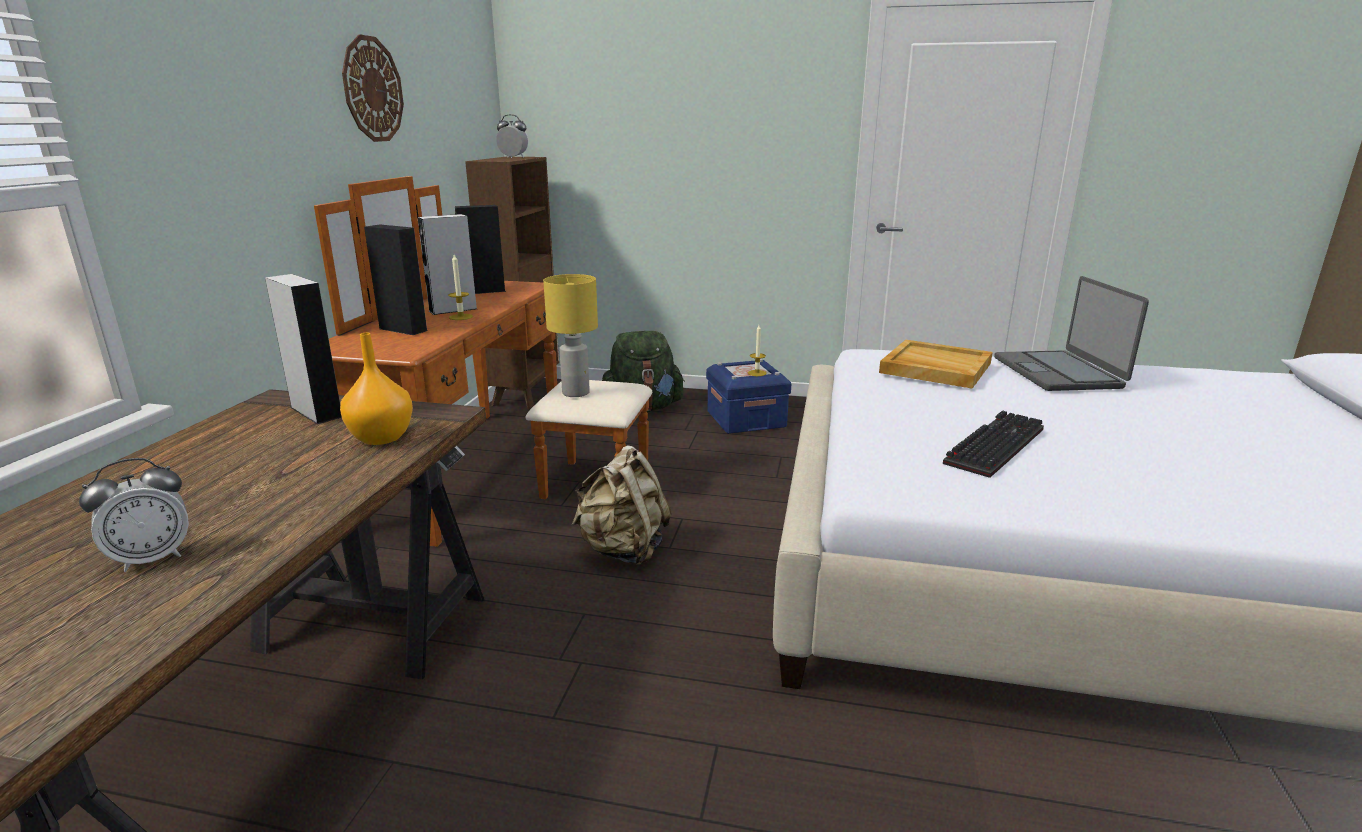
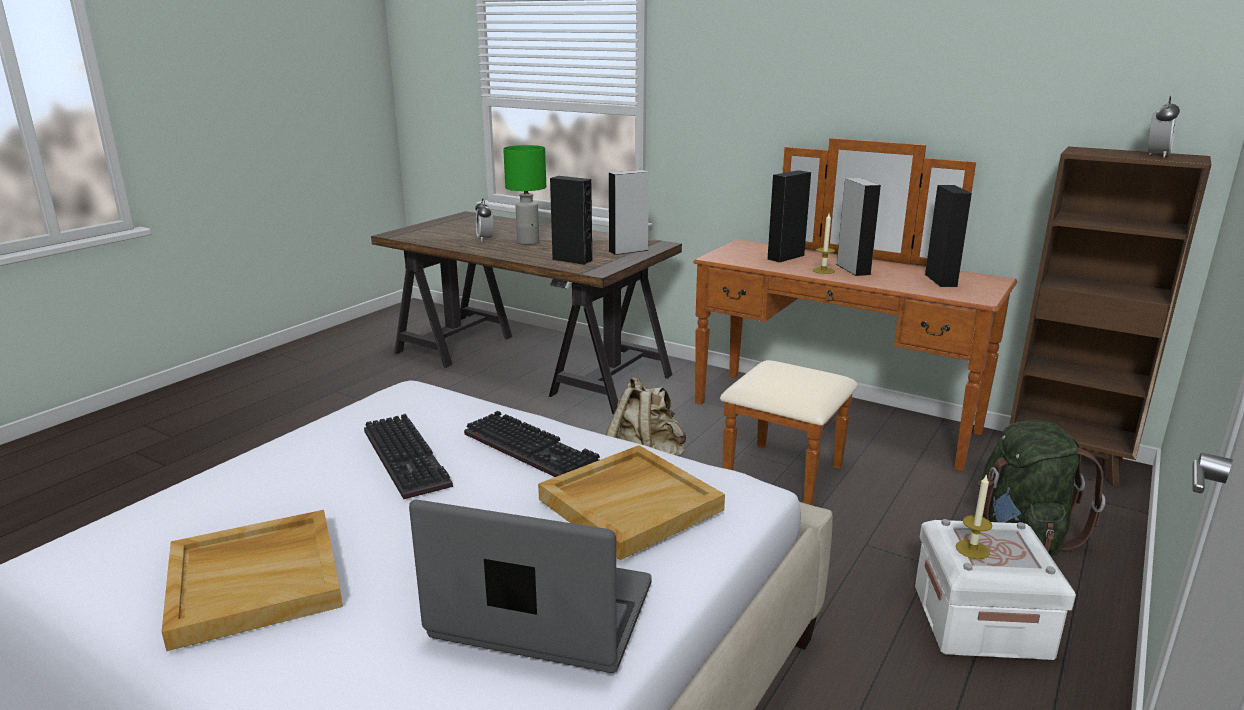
camera: 110 degrees right, 0 degrees up
orange vase [340,333,413,445] -> black speaker [550,176,593,265]
wall clock [342,34,404,142] -> none
yellow table lamp [543,274,598,397] -> none
blue storage box [706,359,791,434] -> white storage box [915,519,1076,660]
none -> beige tray [162,510,343,651]
none -> keyboard [464,411,600,477]
none -> green table lamp [503,145,546,245]

